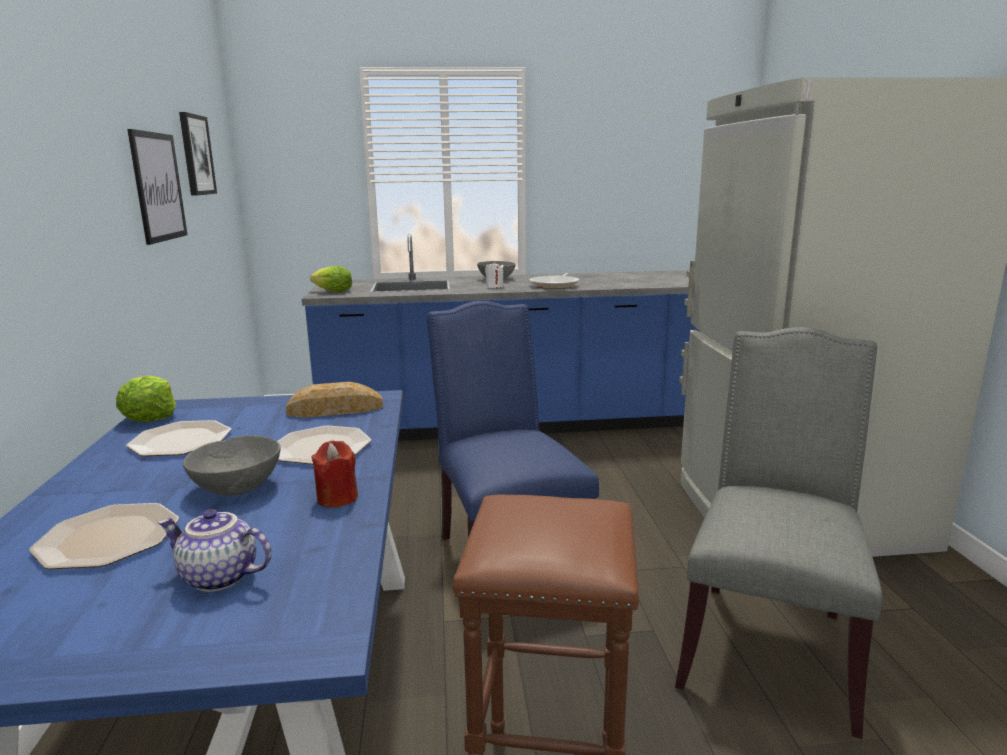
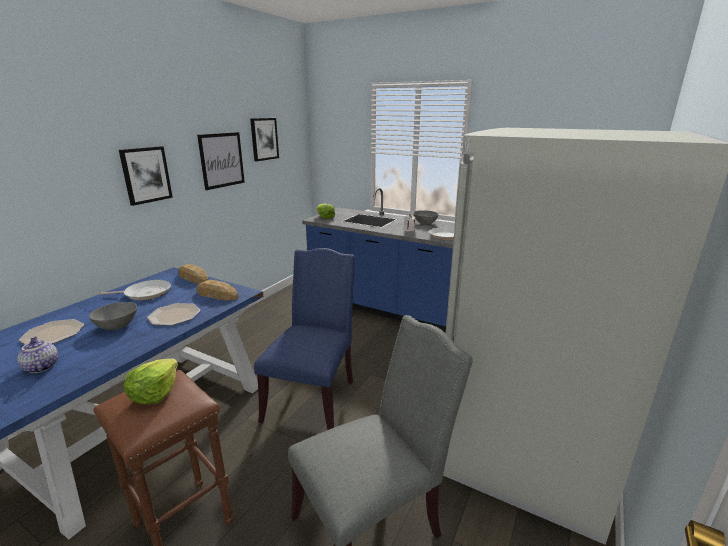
camera: 35 degrees right, 5 degrees up
lettuce [116,376,176,422] -> lettuce moved to [123,358,178,404]
plate [126,420,232,456] -> frying pan [98,280,171,300]
red candle [312,441,358,508] -> none
none -> picture [119,146,173,206]
none -> bread [178,264,208,284]

